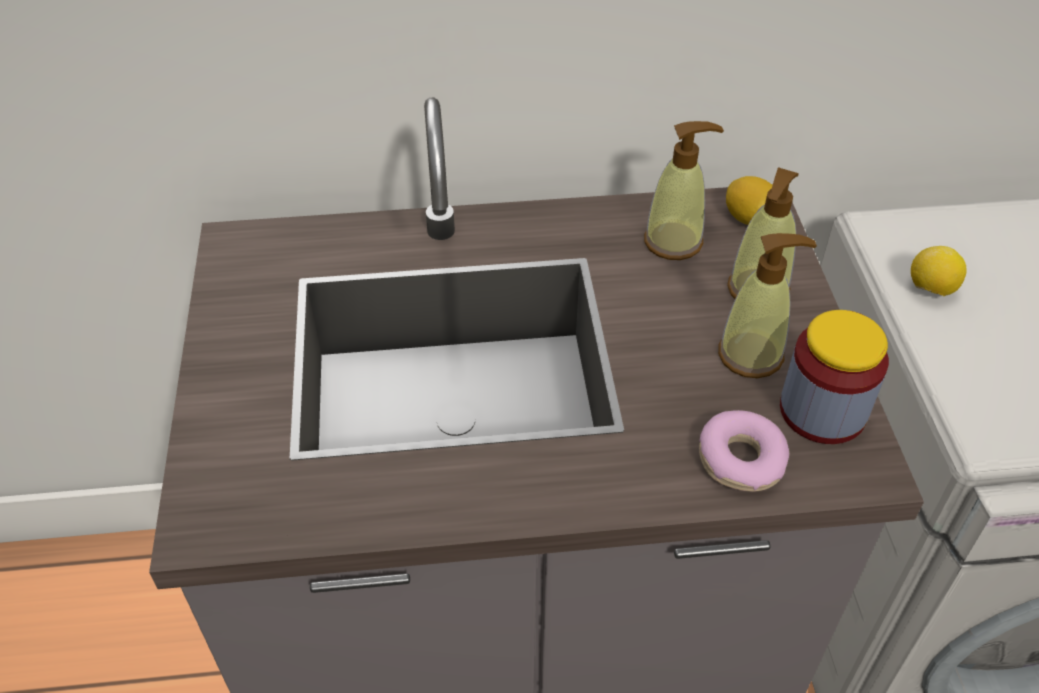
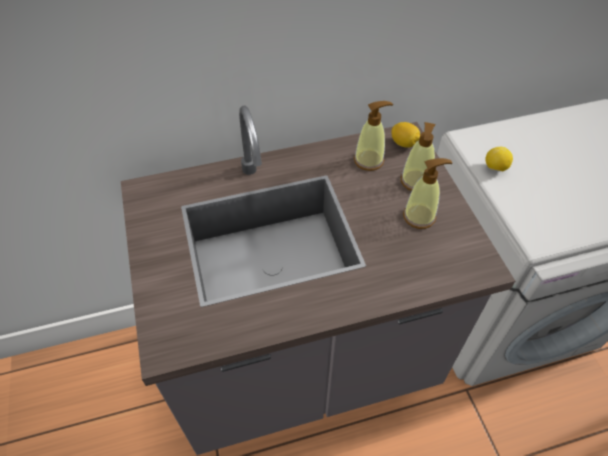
camera: 10 degrees left, 5 degrees up
donut [699,410,789,492] -> none
jar [780,310,889,444] -> none

